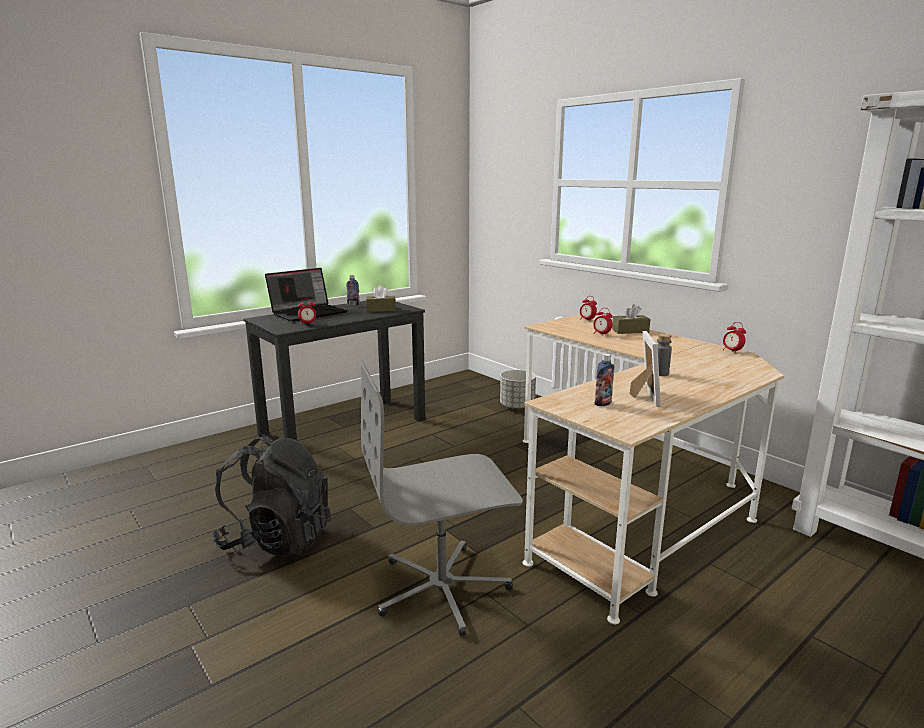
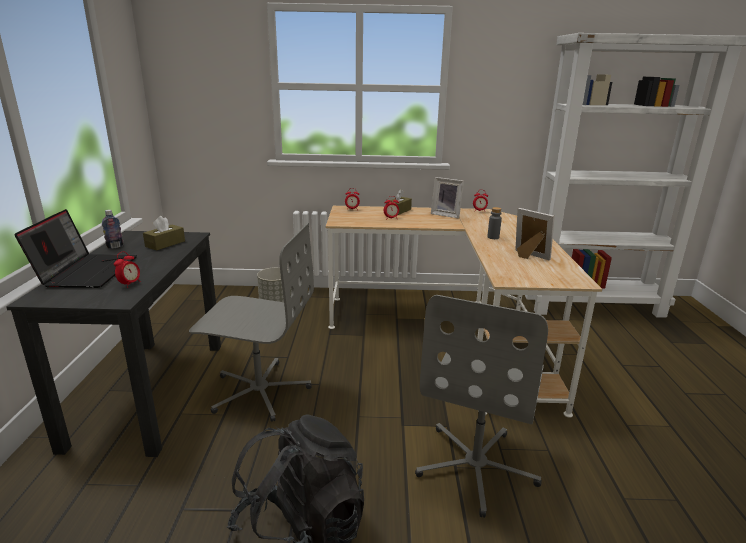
camera: 50 degrees left, 5 degrees up
bottle [595,353,614,406] -> none
none -> grey office chair [189,223,314,422]
none -> picture frame [431,177,464,219]

